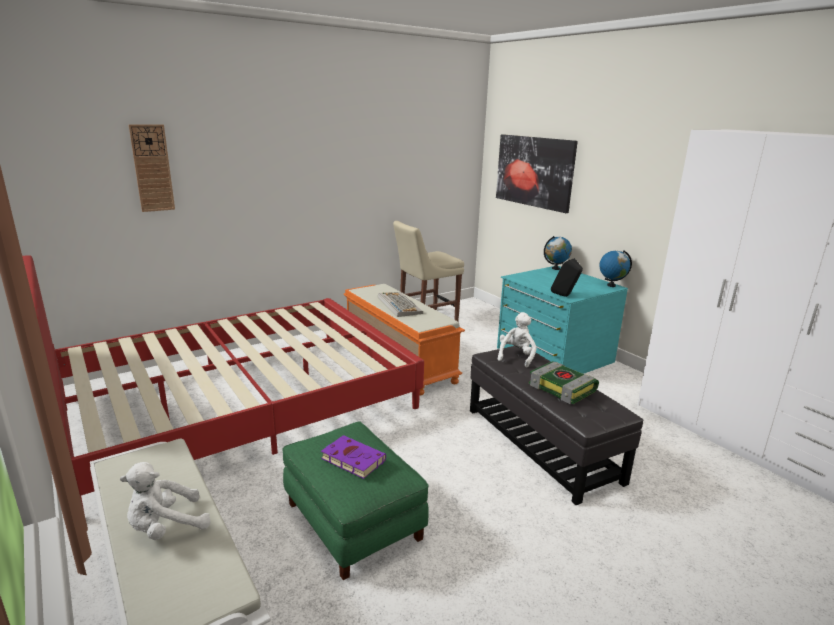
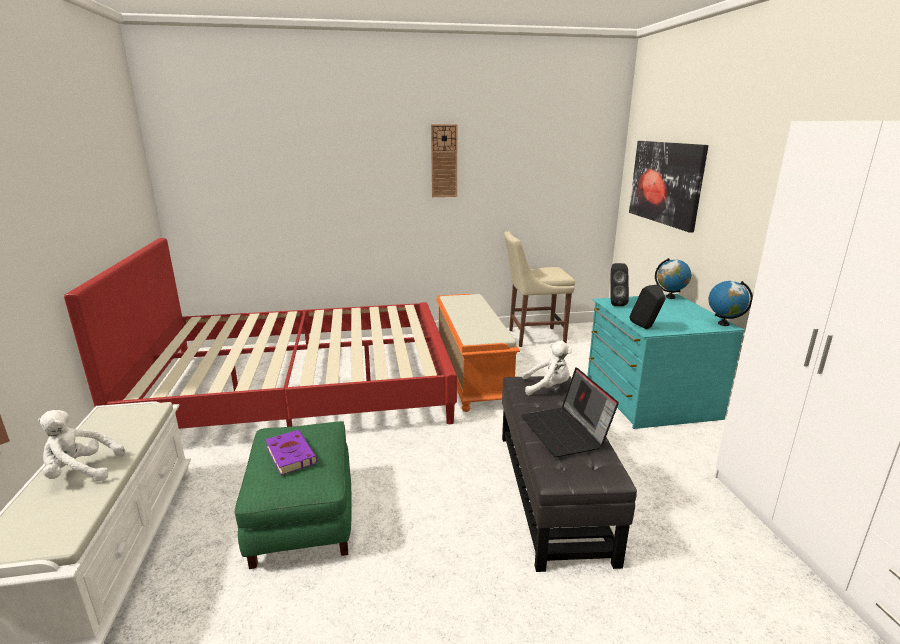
camera: 25 degrees right, 0 degrees up
wall clock [128,124,175,212] -> wall clock moved to [431,124,458,197]
keyboard [378,292,423,317] -> none
white plush toy [498,312,536,368] -> white plush toy turned 45 degrees clockwise [522,341,572,395]
book [529,361,599,404] -> laptop [521,367,619,457]
none -> black speaker [611,263,629,306]

